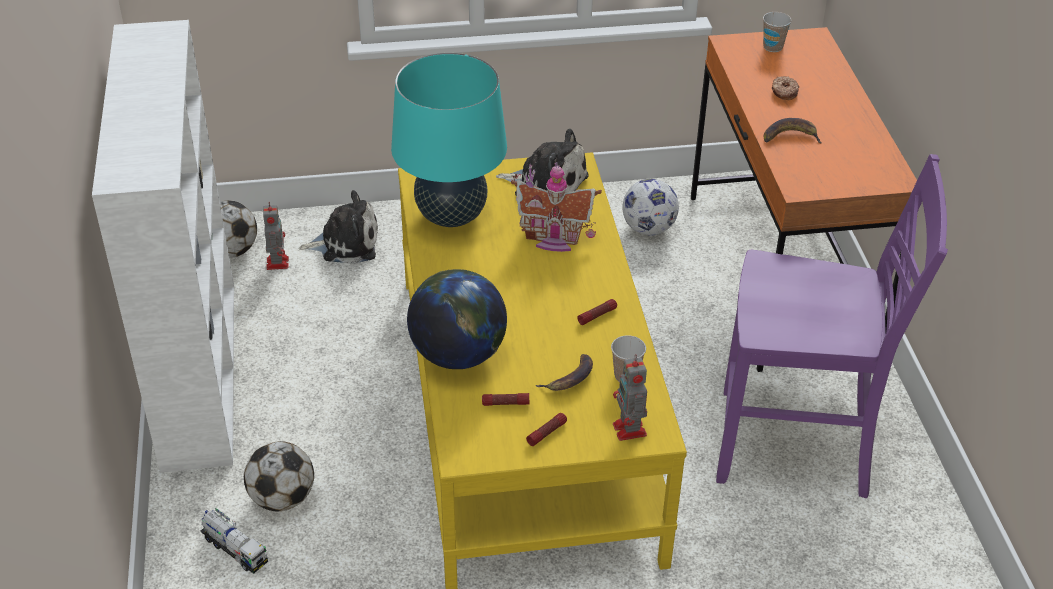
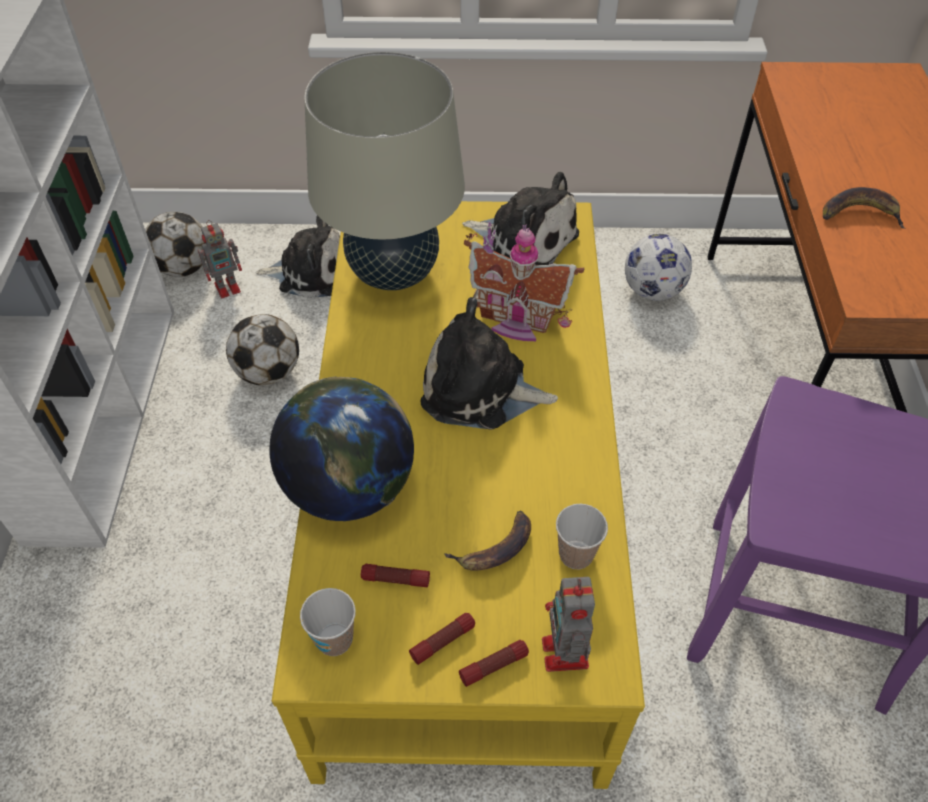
camera: 10 degrees right, 10 degrees up
toy truck [201,508,268,574] -> none
football [244,441,314,511] -> football moved to [226,314,299,385]
toy robot [263,202,289,270] -> toy robot turned 60 degrees clockwise [198,220,242,298]
turquoise table lamp [391,53,507,227] -> beige table lamp [304,52,465,290]
flashlight [577,299,617,325] -> flashlight moved to [459,640,529,687]
cup [763,12,792,52] -> cup moved to [300,588,356,656]
donut [772,76,799,100] -> none
none -> plush toy [420,297,558,430]

